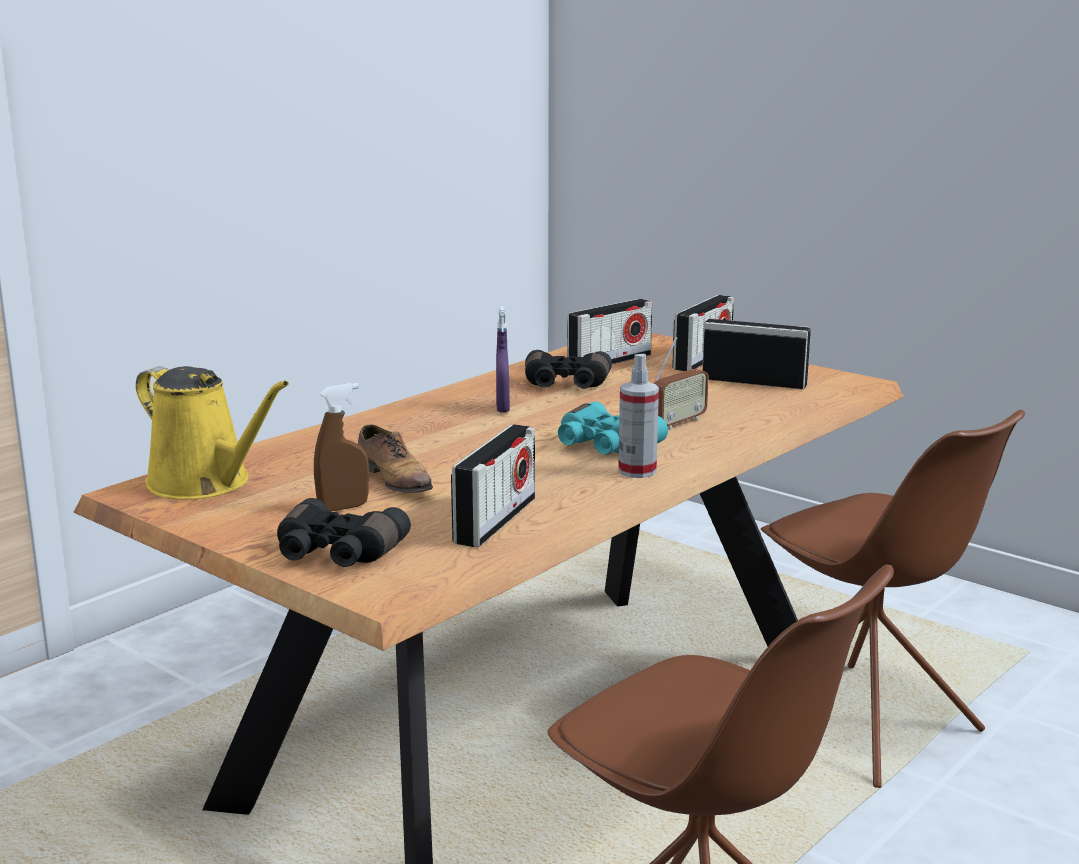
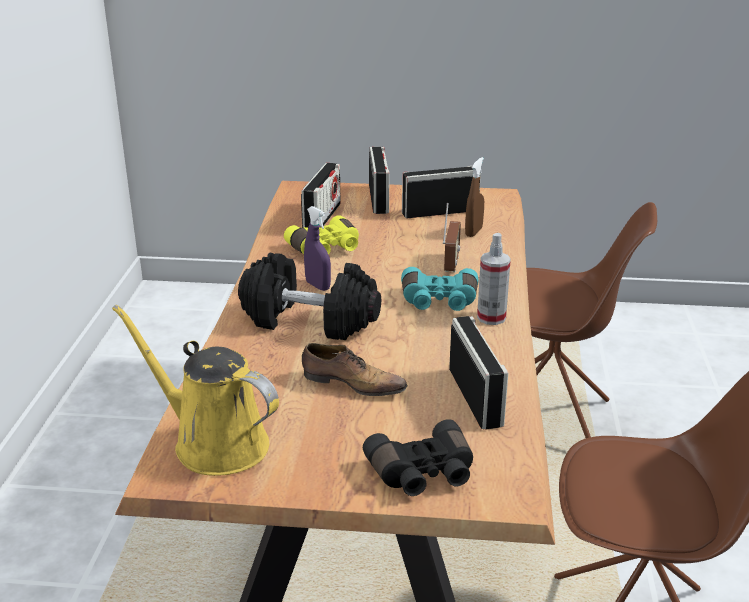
camera: 35 degrees left, 10 degrees up
yellow watering can [136,366,289,500] -> yellow watering can turned 150 degrees counterclockwise [112,305,279,476]
brown spray bottle [314,383,369,512] -> brown spray bottle moved to [465,157,484,237]
black binoculars [525,350,612,389] -> yellow binoculars [284,215,359,255]
none -> black dumbbell [238,253,381,340]

